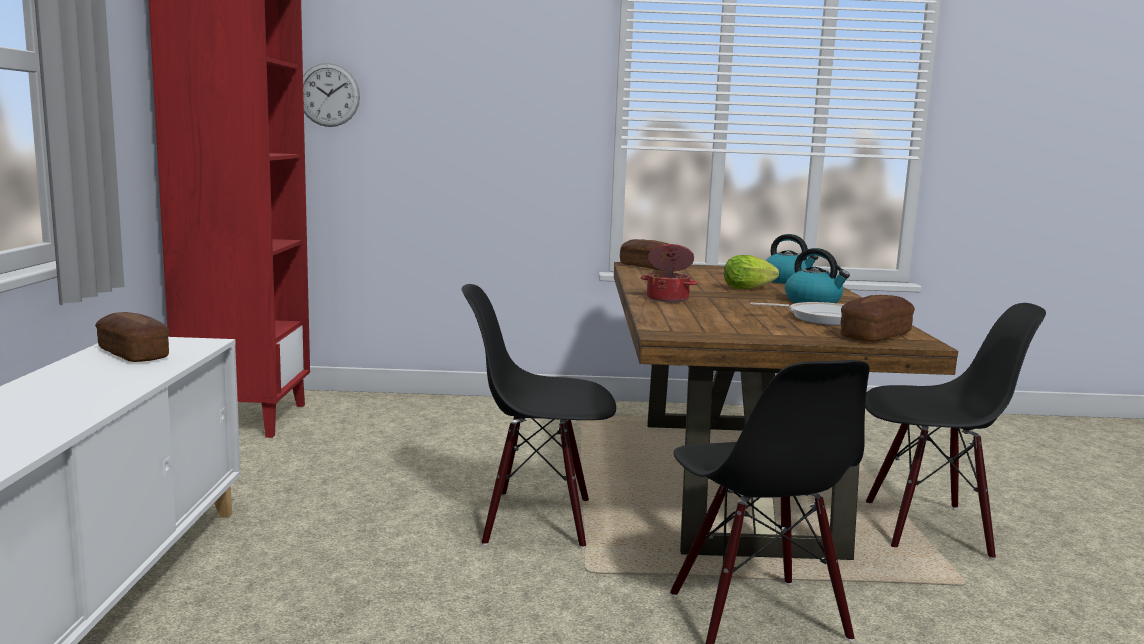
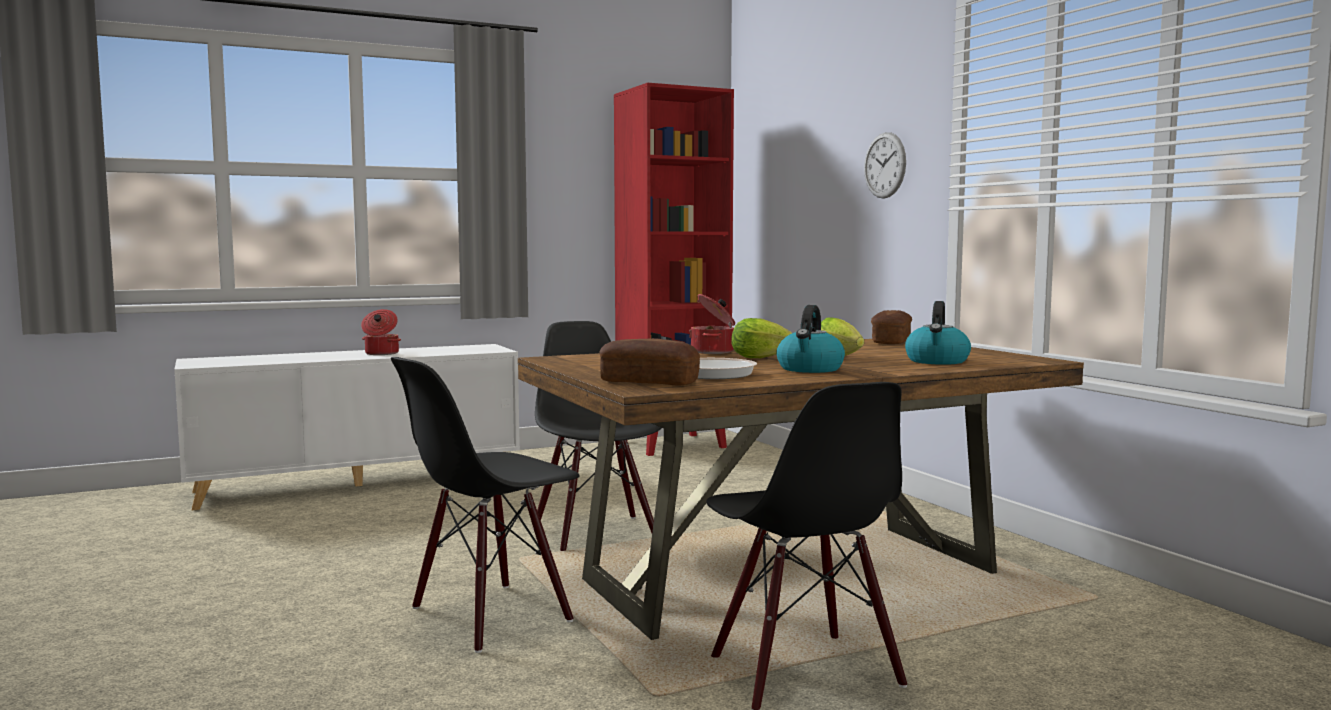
camera: 65 degrees right, 5 degrees down
bread [95,312,170,362] -> none
wall clock [303,63,360,127] -> wall clock moved to [864,132,906,199]
none -> cooking pot [361,309,401,355]
none -> lettuce [732,318,792,358]

